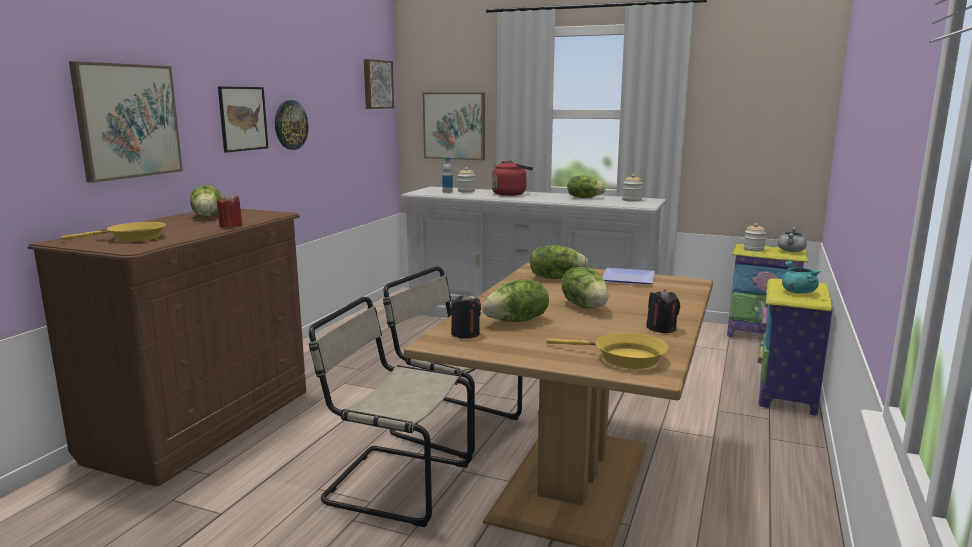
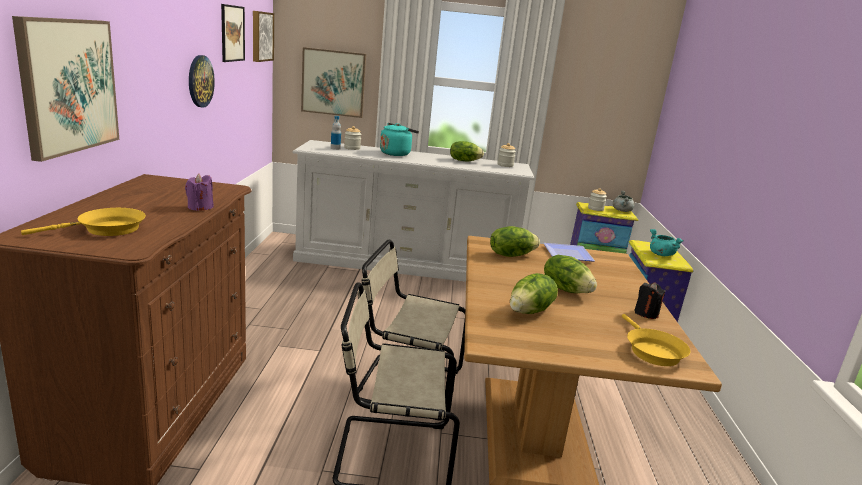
camera: 20 degrees left, 5 degrees up
lettuce [190,185,222,217] -> none
red candle [217,193,243,228] -> purple candle [185,174,214,211]
picture [218,86,268,153] -> picture moved to [221,4,245,62]
black candle [451,294,481,339] -> none
red kettle [492,160,533,196] -> turquoise kettle [380,123,419,156]
yellow frying pan [547,333,668,369] -> yellow frying pan turned 75 degrees clockwise [622,314,691,366]

